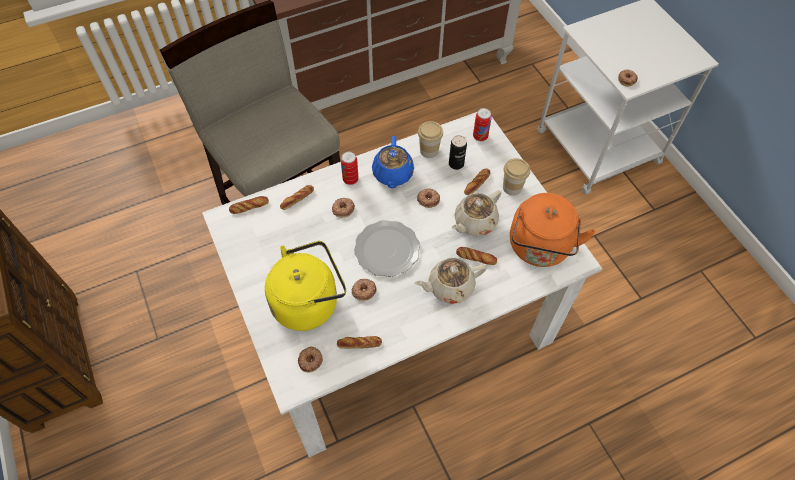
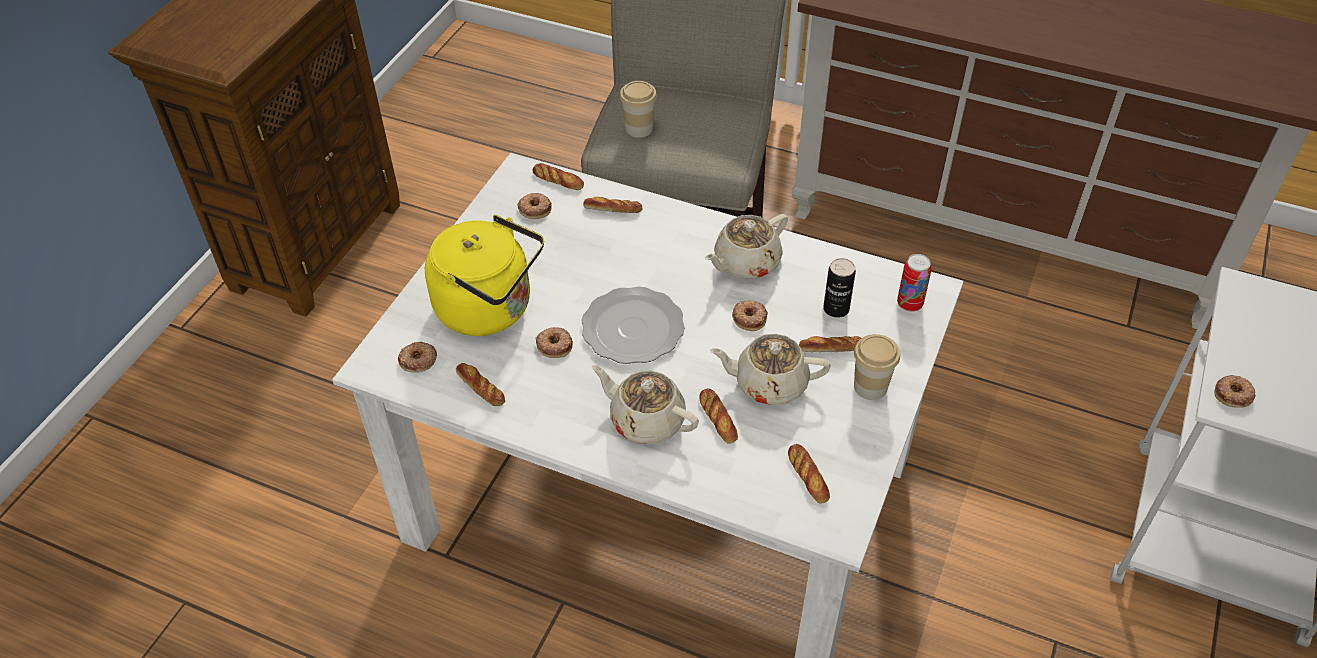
camera: 50 degrees right, 10 degrees down
donut [332,198,355,218] -> donut moved to [517,193,552,219]
can [341,151,359,185] -> none
blue teapot [372,136,414,188] -> beige teapot [705,214,788,279]
cup [418,121,443,158] -> cup moved to [620,81,657,138]
orange kettle [510,193,596,267] -> bread [788,444,830,504]

